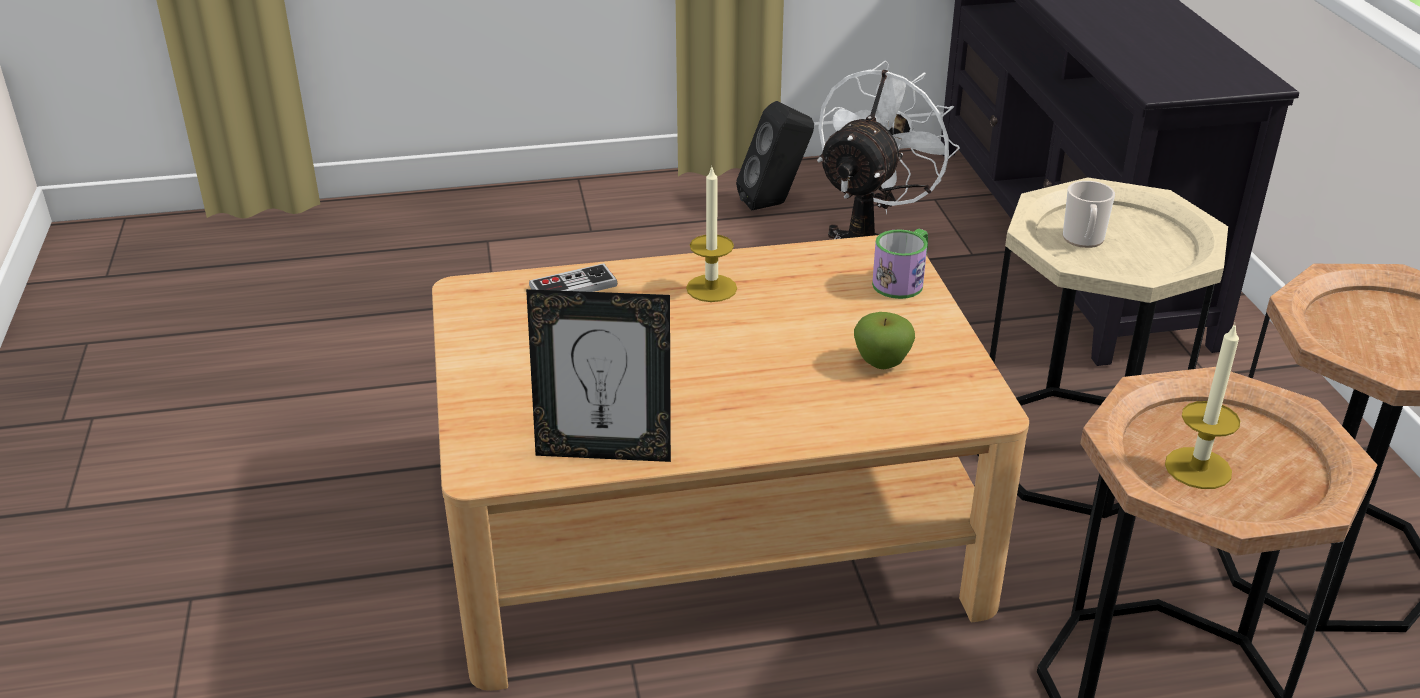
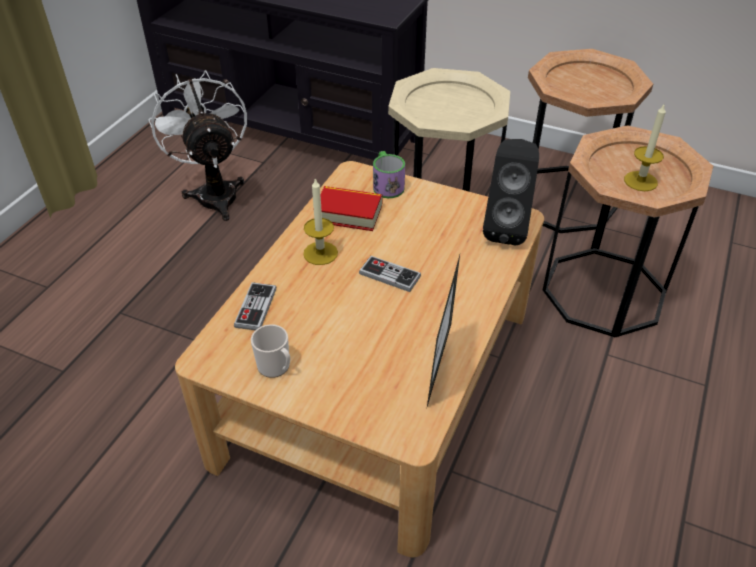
camera: 55 degrees left, 10 degrees up
picture frame [526,289,671,462] -> picture frame turned 150 degrees clockwise [427,255,460,406]
black speaker [736,101,814,211] -> black speaker moved to [483,139,539,245]
apple [854,312,915,369] -> none
mug [1063,181,1115,248] -> mug moved to [251,324,290,378]
none -> book [313,186,382,231]
none -> game controller [359,256,421,292]

